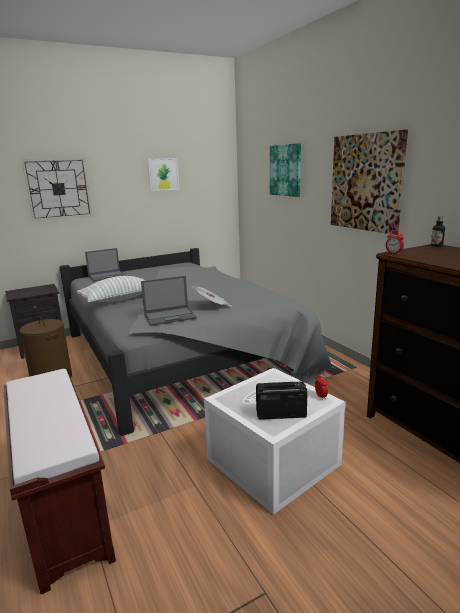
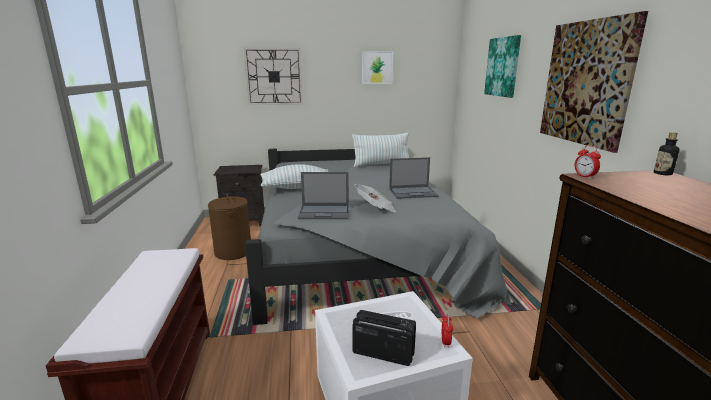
camera: 20 degrees right, 0 degrees up
laptop [85,248,126,281] -> laptop moved to [389,157,438,199]
none -> pillow [352,133,409,167]

